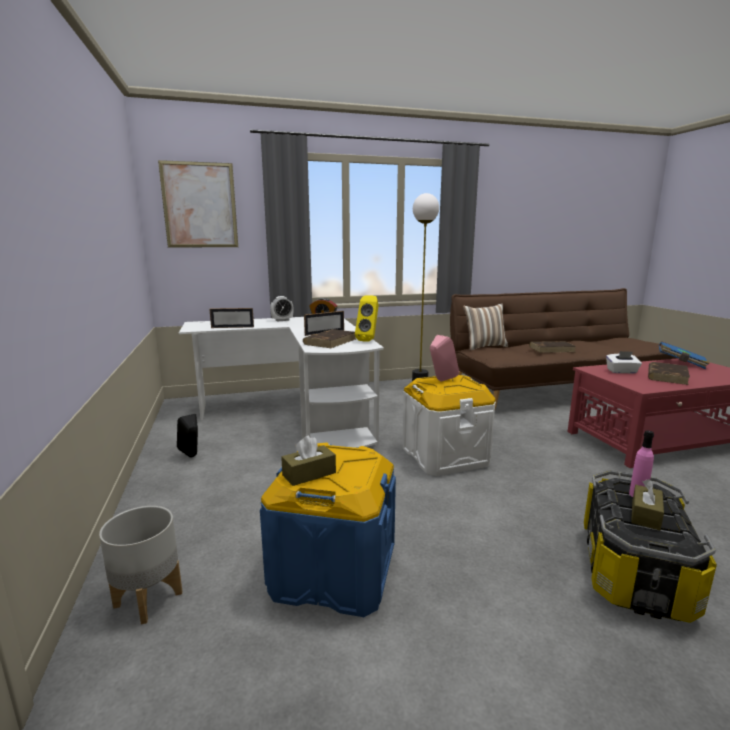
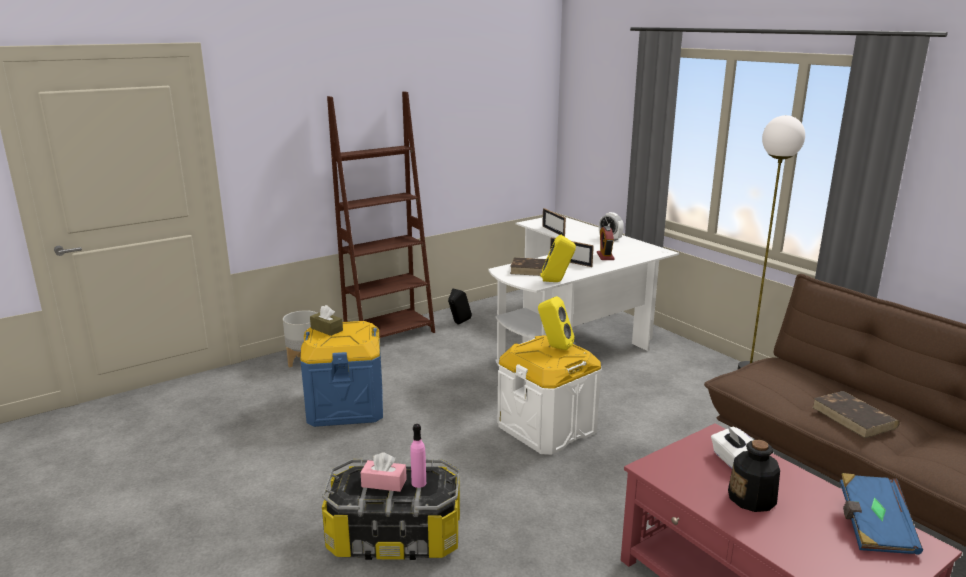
camera: 70 degrees right, 5 degrees up
picture [158,160,238,248] -> none
pink speaker [430,335,459,381] -> yellow speaker [538,296,575,350]
pillow [463,304,508,350] -> none
brown tissue box [631,479,664,531] -> pink tissue box [360,452,407,492]
brown book [648,362,690,385] -> bottle [728,440,780,512]
none -> brown bookcase [327,91,435,338]

